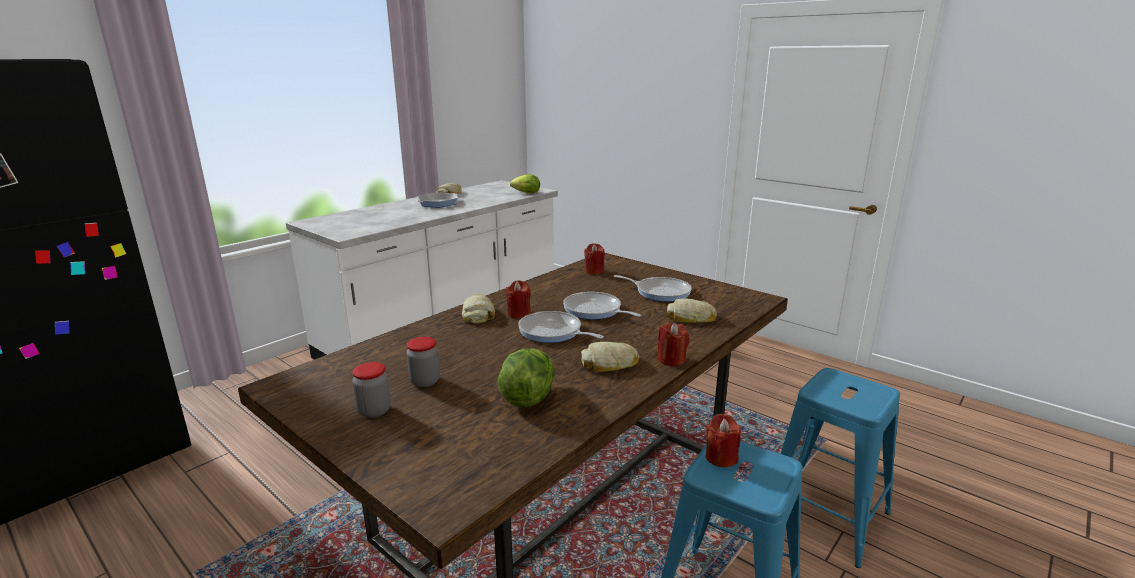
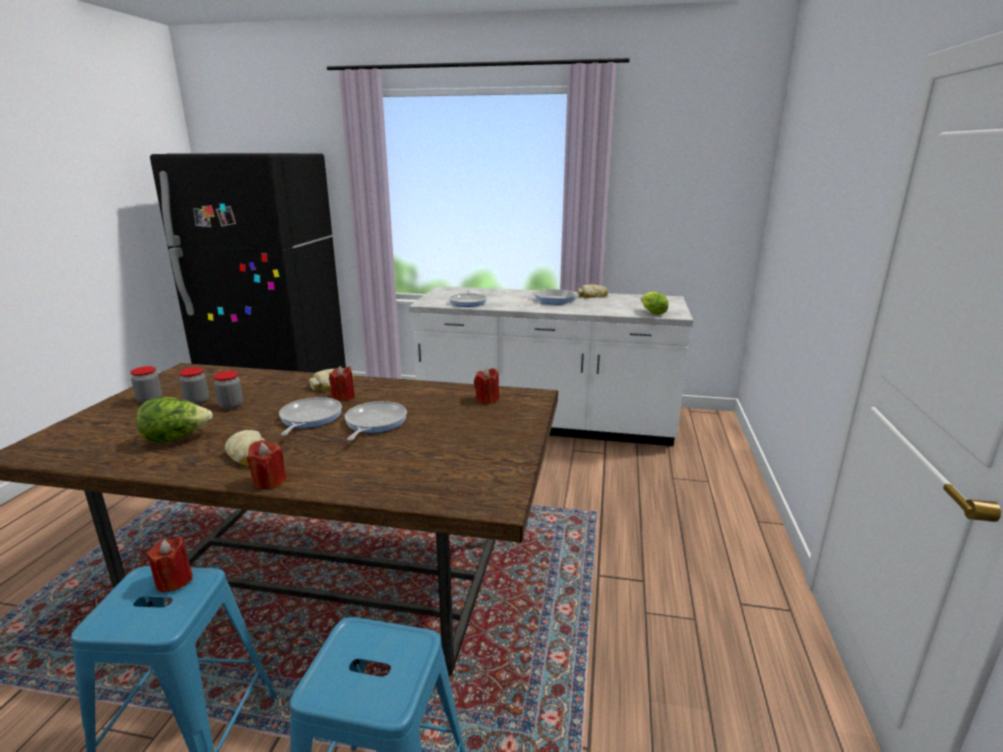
camera: 60 degrees right, 0 degrees up
frying pan [614,275,691,302] -> frying pan moved to [449,288,487,307]
bread [667,298,717,322] -> none
none -> jar [213,371,243,410]

